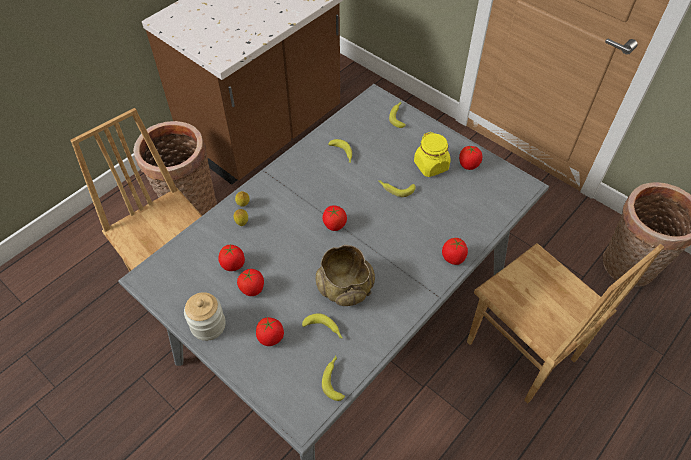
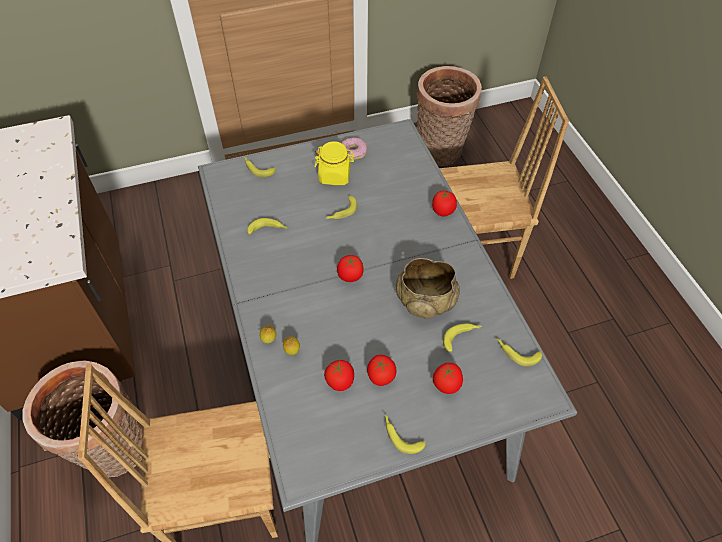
camera: 60 degrees left, 0 degrees up
jar [184,292,226,341] -> banana [385,415,426,454]
tomato [459,145,482,170] -> donut [342,137,367,160]

